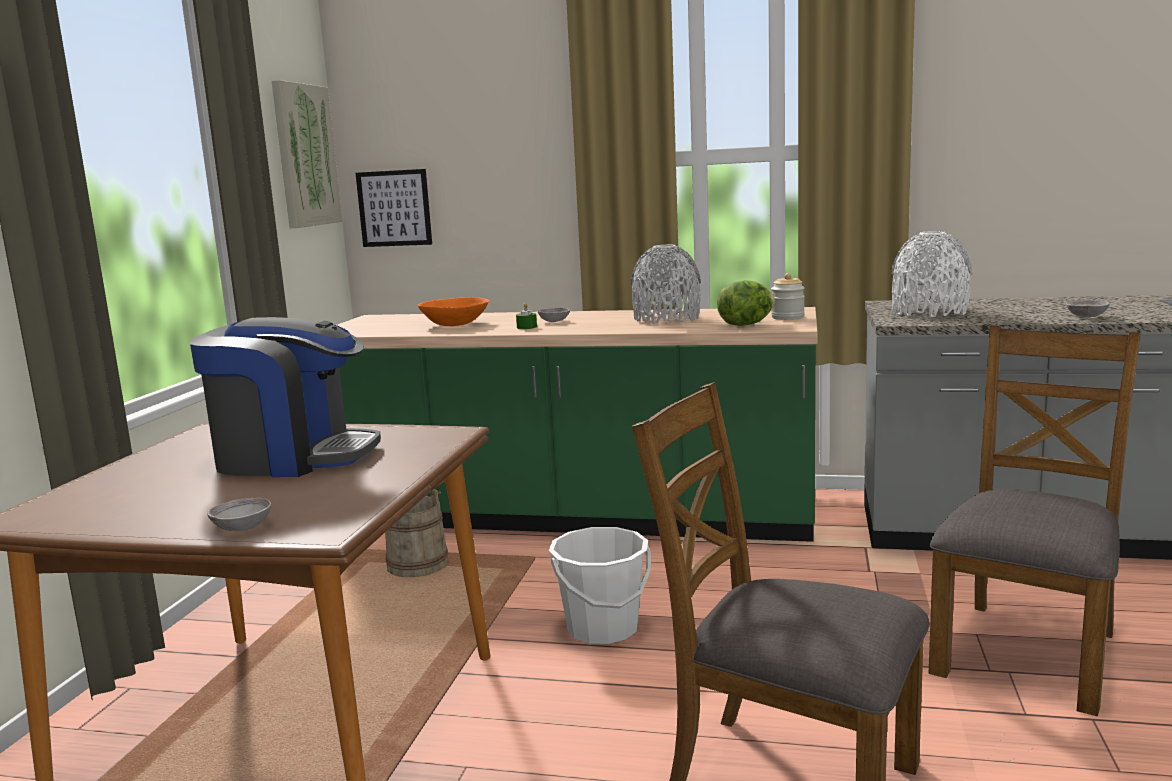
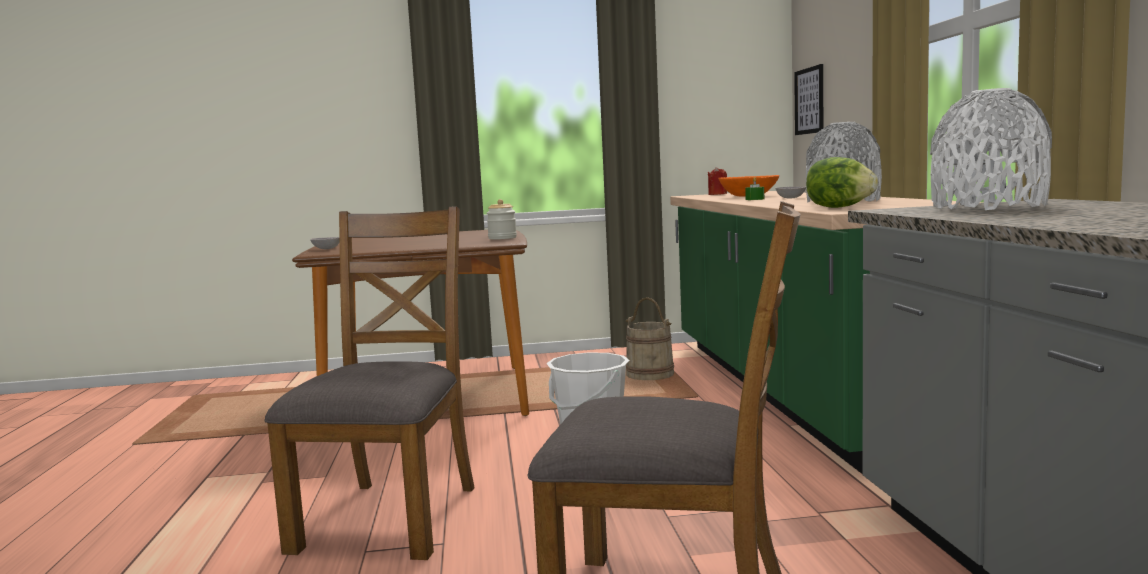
camera: 70 degrees right, 5 degrees down
coffee machine [190,317,381,477] -> none
picture [272,80,343,228] -> none
jar [771,273,805,320] -> jar moved to [487,199,517,239]
grey bowl [1066,300,1110,317] -> none
none -> red candle [707,167,727,195]

